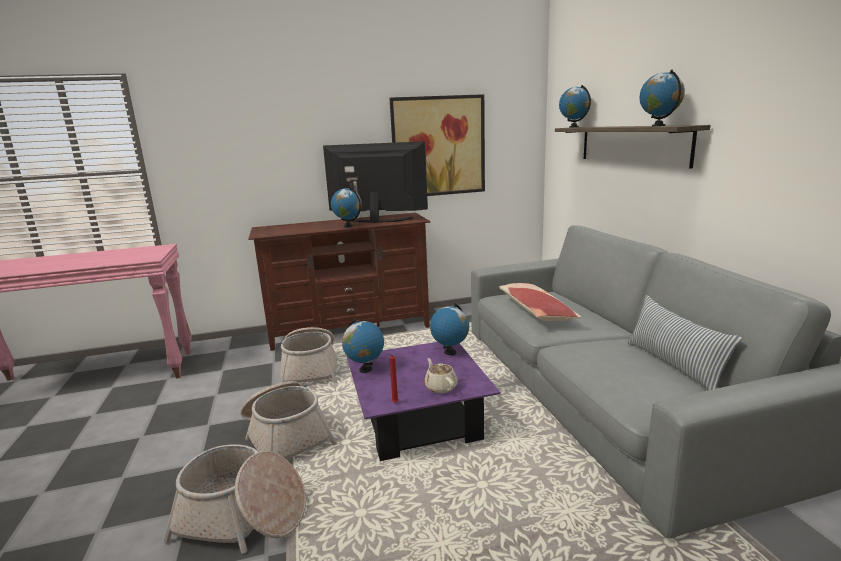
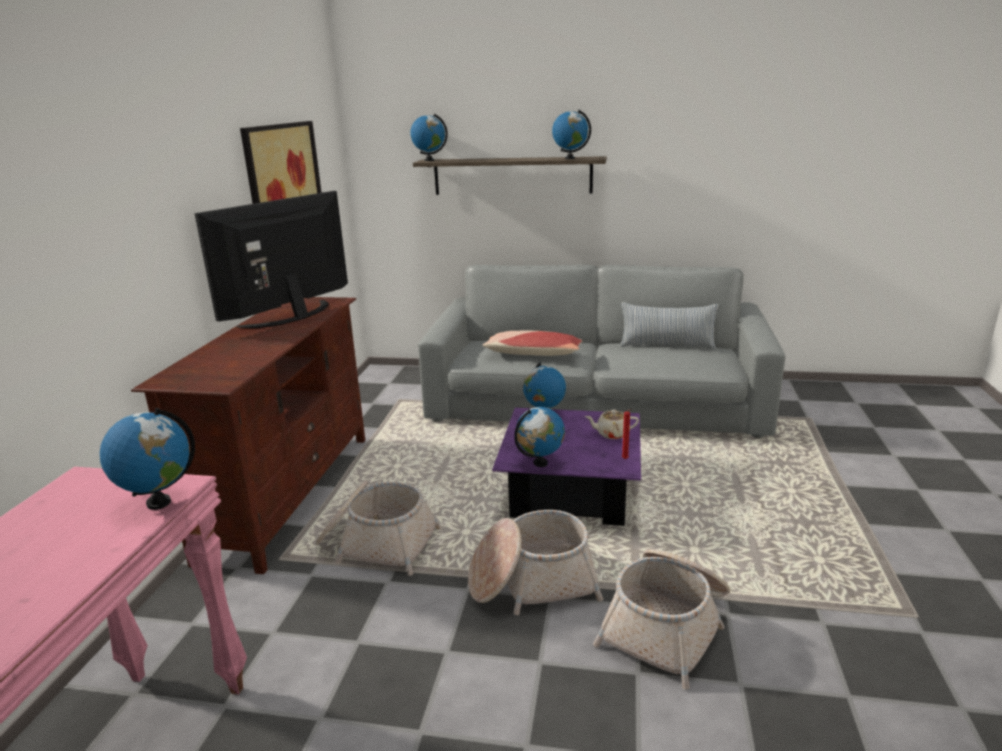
camera: 65 degrees left, 5 degrees up
globe [331,187,362,227] -> globe moved to [100,408,195,510]

